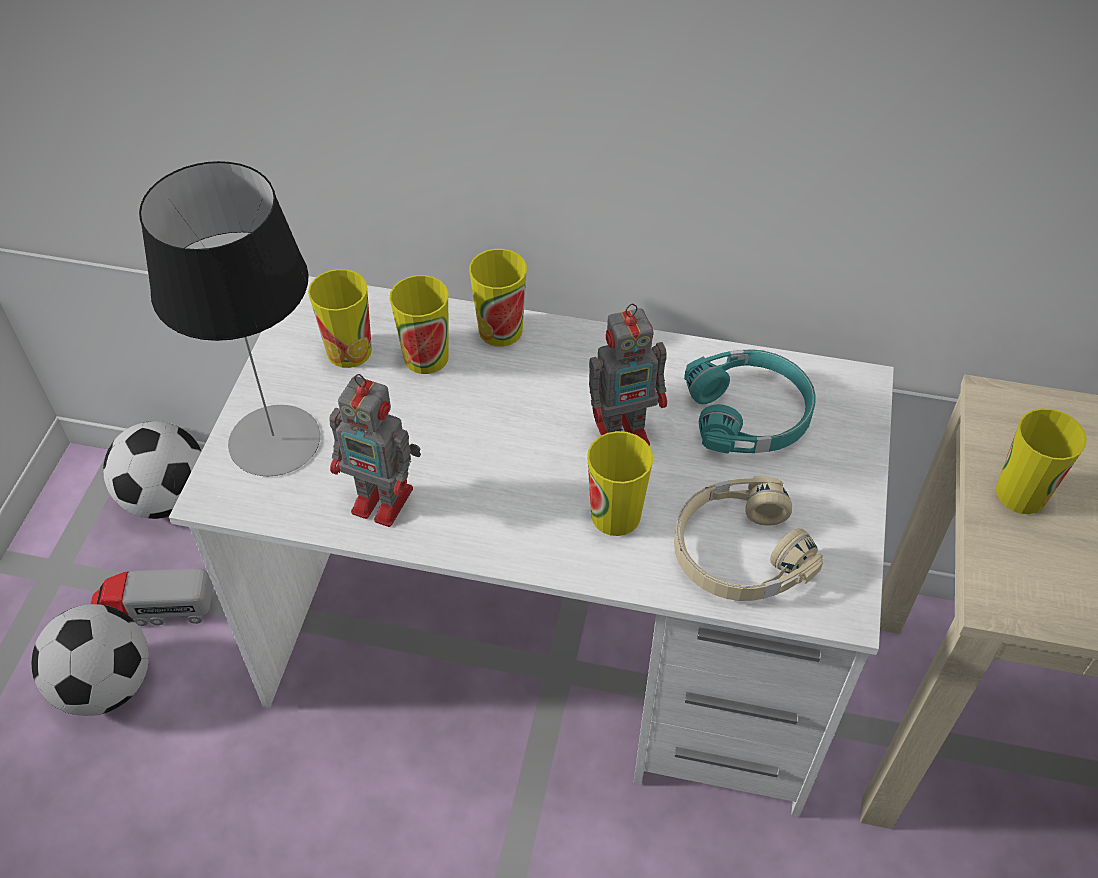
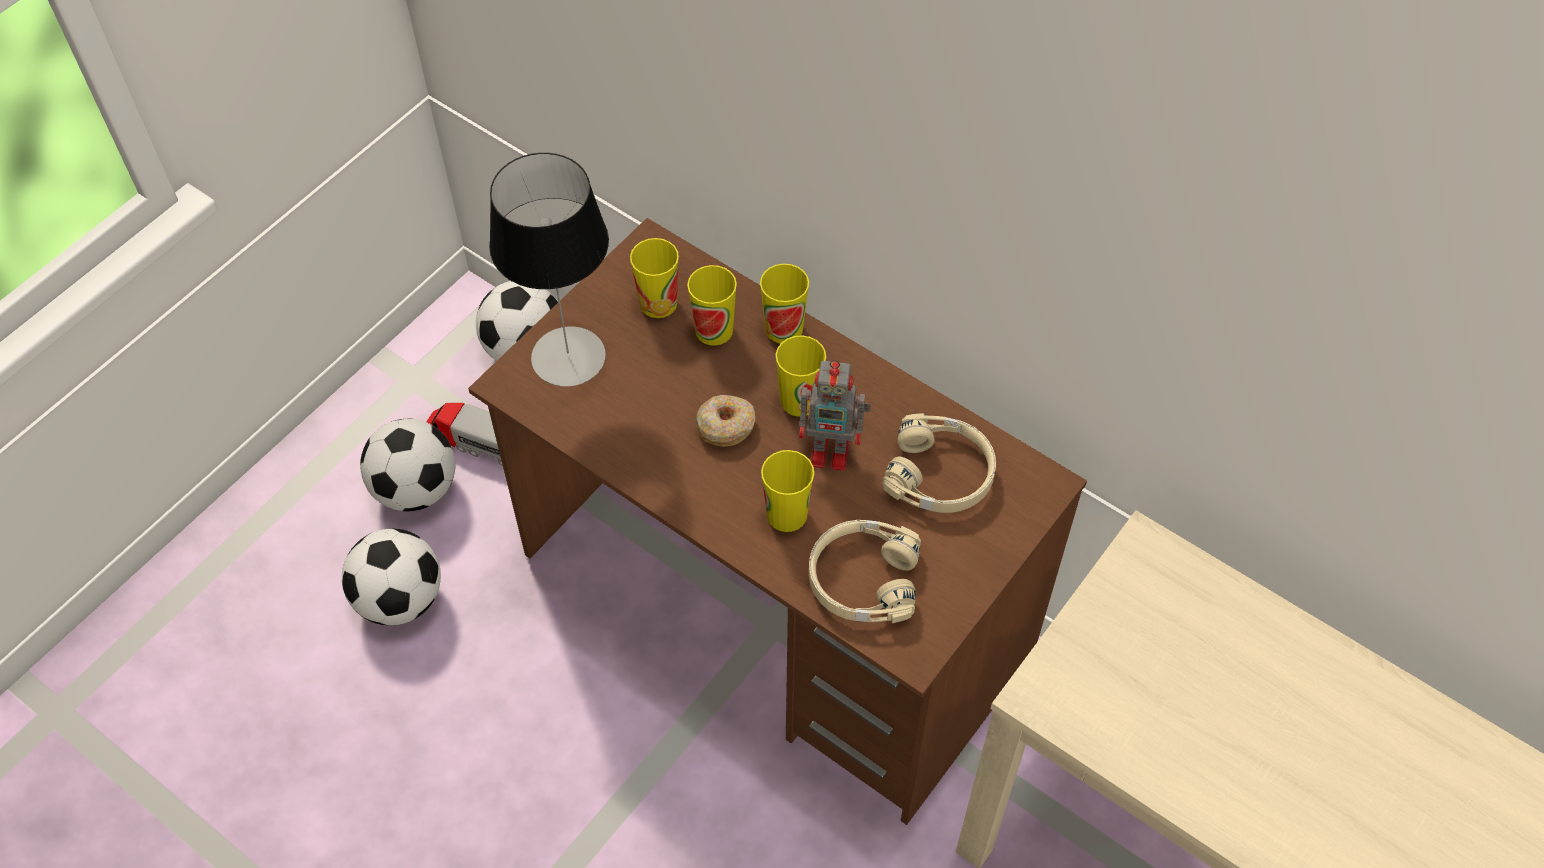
camera: 25 degrees right, 5 degrees up
white desk [169,276,894,817] -> brown desk [468,218,1087,825]
toy robot [329,374,421,527] -> none
turquoise headphones [684,349,816,454] -> beige headphones [882,413,996,513]
cup [996,408,1087,514] -> cup moved to [776,335,826,417]
none -> football [342,529,441,626]
none -> donut [695,395,755,447]

